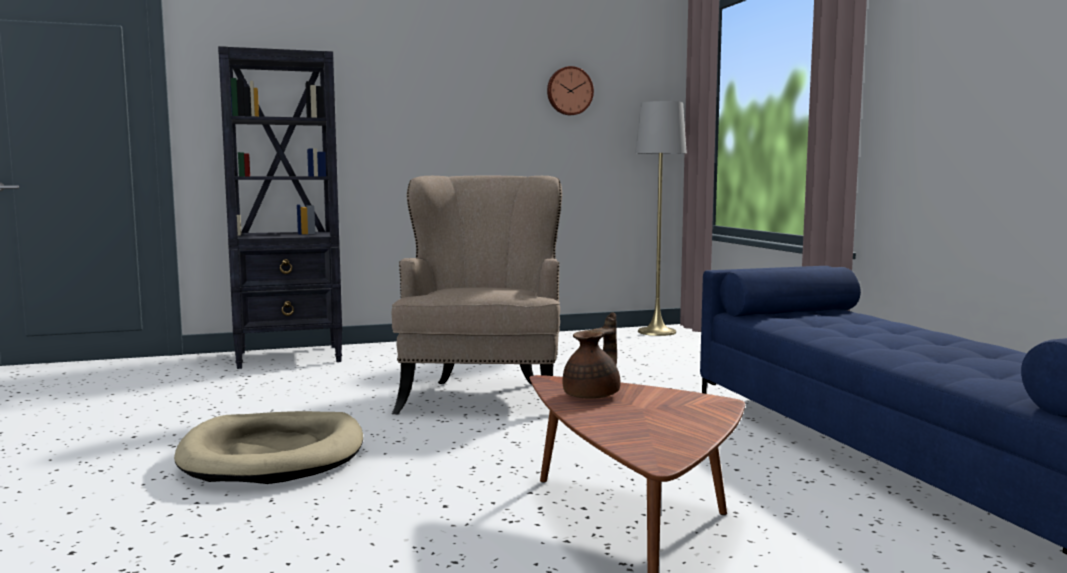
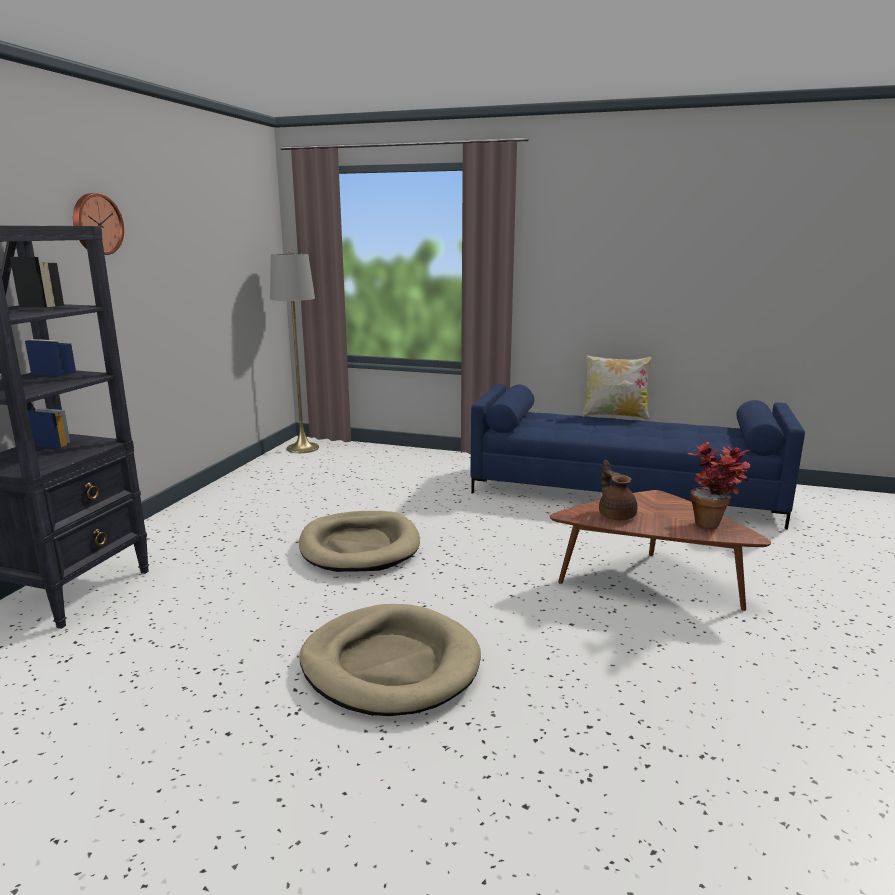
camera: 55 degrees left, 10 degrees up
beige armchair [391,176,562,414] -> beige dog bed [299,511,420,572]
wall clock [547,66,594,115] -> wall clock moved to [73,193,124,255]
none -> pillow [582,355,653,420]
none -> potted plant [688,442,750,529]

